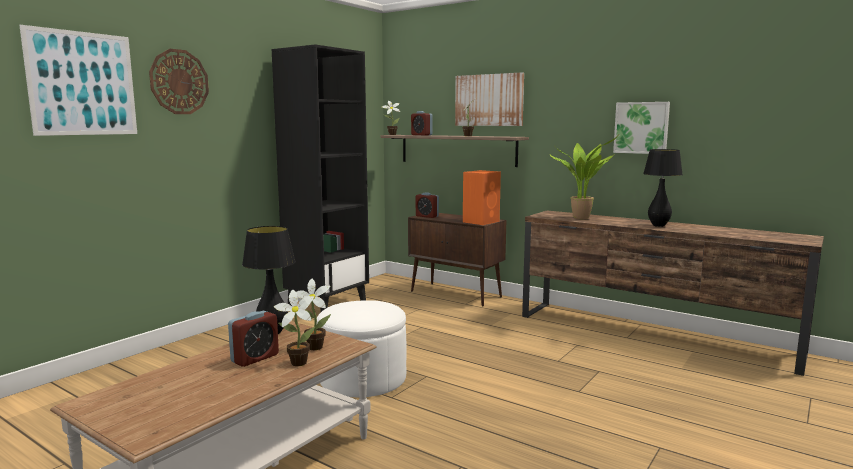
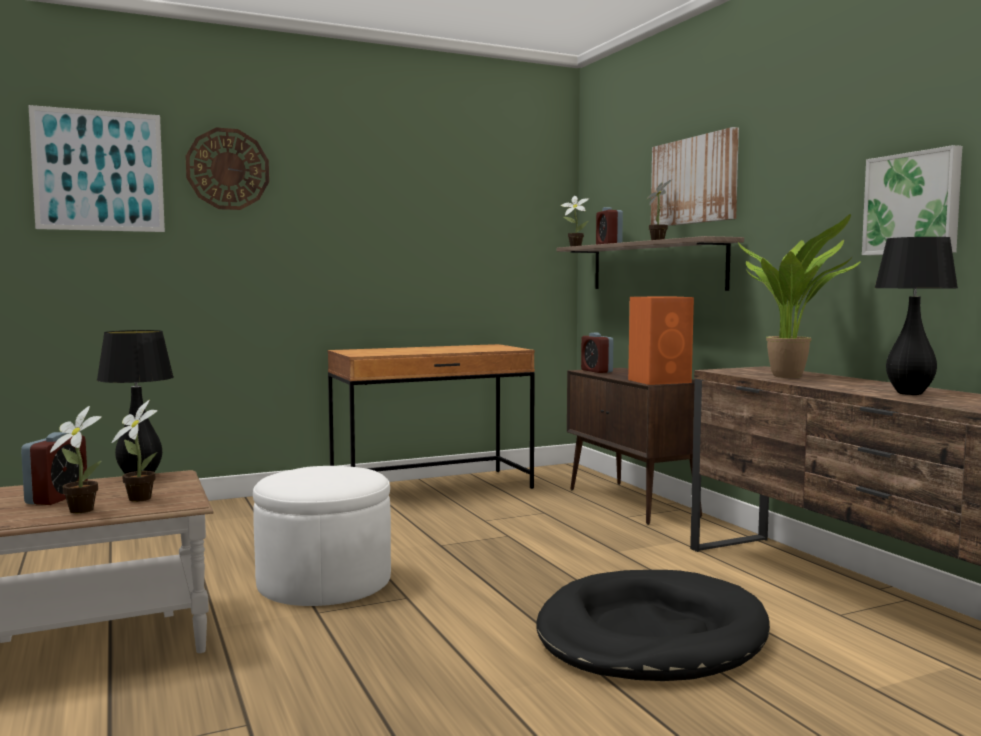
camera: 30 degrees right, 5 degrees down
alarm clock [228,311,279,367] -> alarm clock turned 60 degrees counterclockwise [21,432,88,505]
black bookcase [272,44,369,312] -> brown desk [327,344,535,489]
none -> black dog bed [536,570,770,681]

